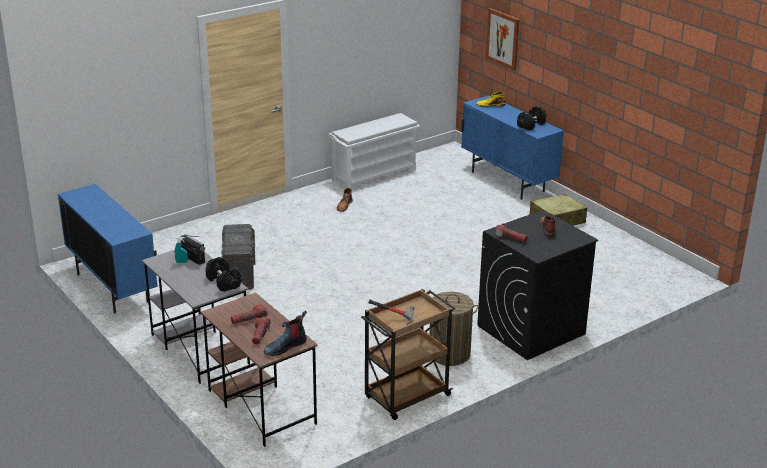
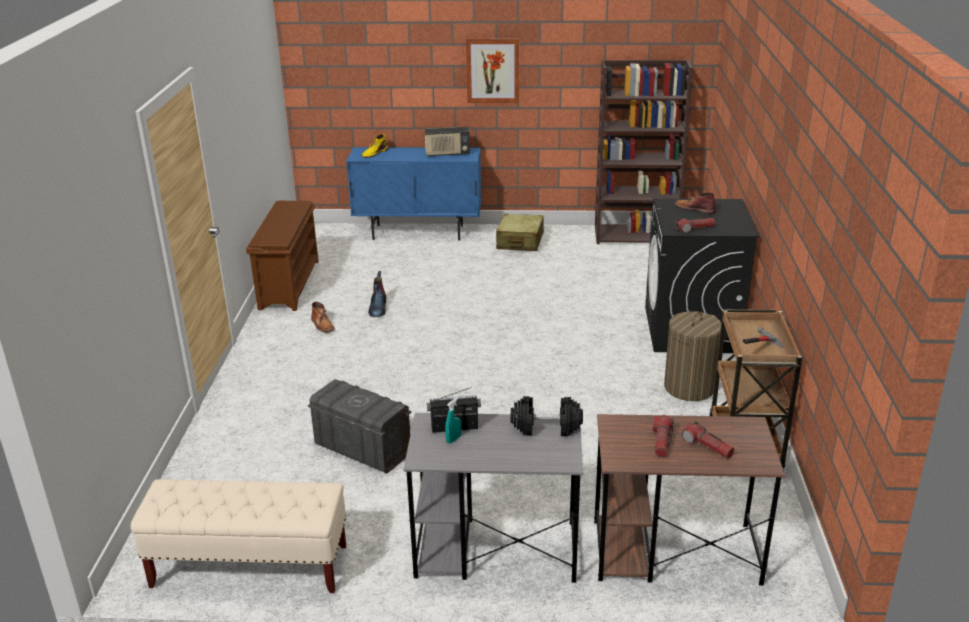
camera: 50 degrees left, 0 degrees up
blue cabinet [58,184,158,313] -> beige bench [131,479,347,593]
boot [264,310,307,356] -> boot moved to [368,271,386,317]
white shoe rack [328,113,420,190] -> brown shoe rack [246,201,319,311]
picture [486,8,520,71] -> picture moved to [466,39,519,103]
black dumbbell [517,106,546,130] -> radio [425,127,470,157]
none -> brown bookcase [595,60,693,244]

